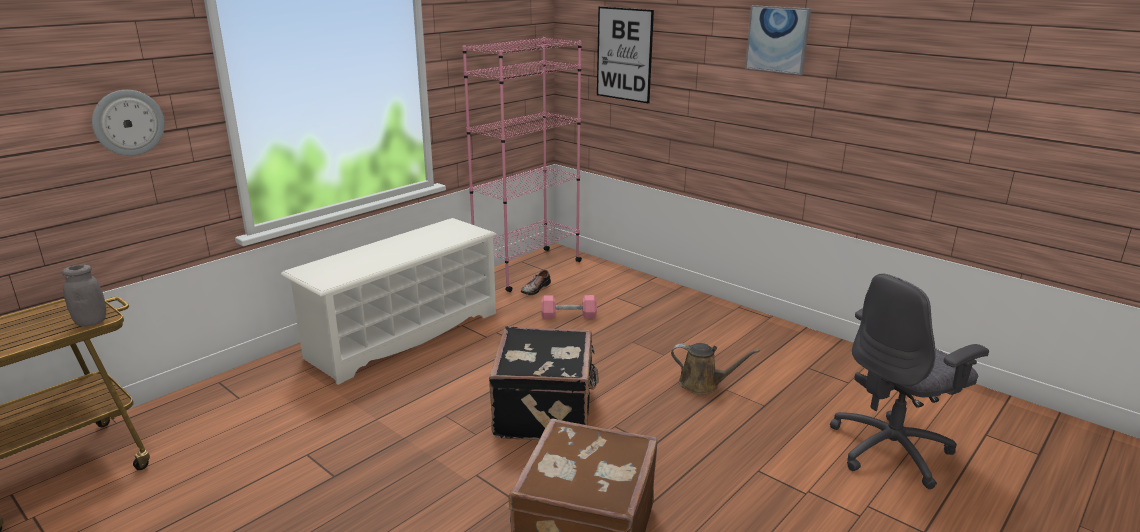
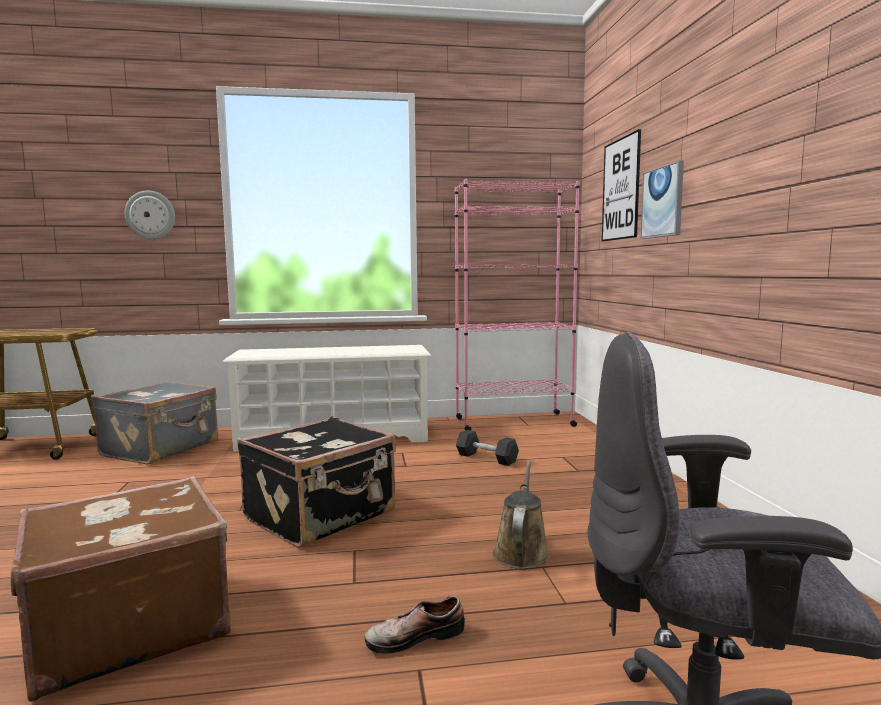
camera: 40 degrees right, 15 degrees down
grey jar [62,265,106,327] -> none
shoe [521,270,551,295] -> shoe moved to [365,596,465,654]
pink dumbbell [541,295,597,319] -> black dumbbell [456,430,519,466]
brown watering can [671,343,760,394] -> brown watering can turned 135 degrees counterclockwise [493,460,550,569]
picture [745,5,811,75] -> picture moved to [640,160,684,239]
none -> grey suitcase [91,381,218,465]

